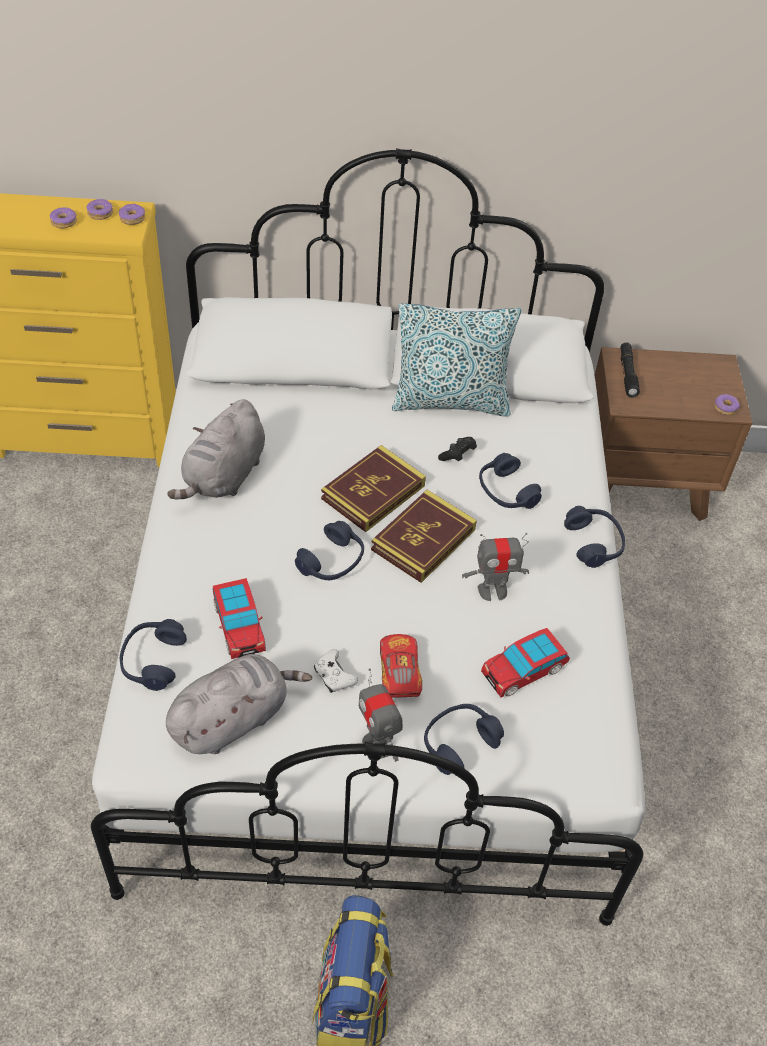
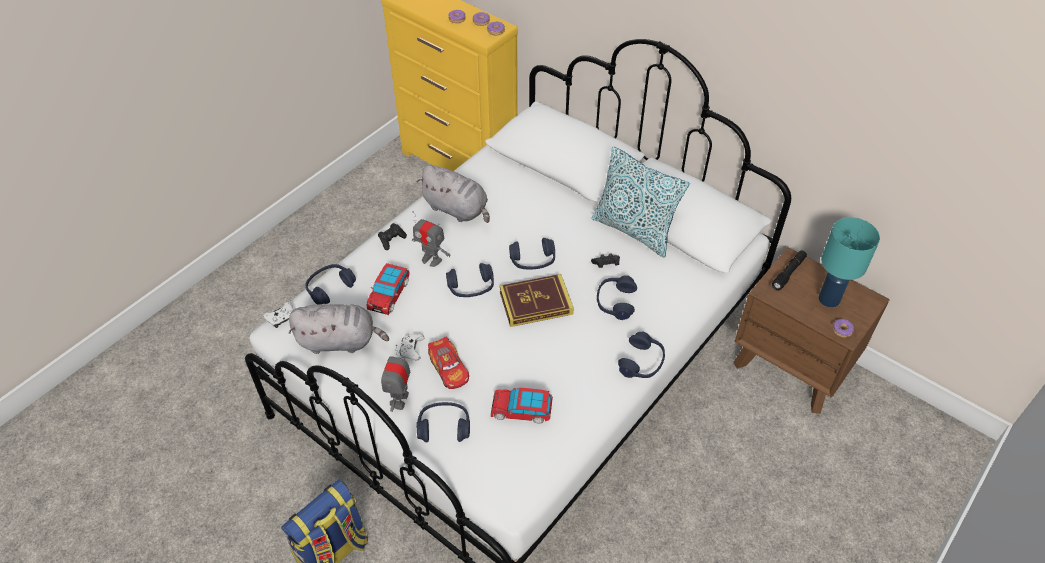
camera: 40 degrees right, 0 degrees up
grey plush toy [167,399,265,500] -> grey plush toy turned 120 degrees counterclockwise [417,165,490,223]
book [321,445,426,532] -> blue headphones [509,238,555,270]
toy car [380,634,422,698] -> toy car turned 120 degrees clockwise [428,337,469,389]
toy robot [462,533,529,601] -> toy robot moved to [412,212,451,267]
none -> white game controller [263,302,294,328]
none -> black game controller [378,223,407,250]
none -> turquoise table lamp [818,217,880,308]

